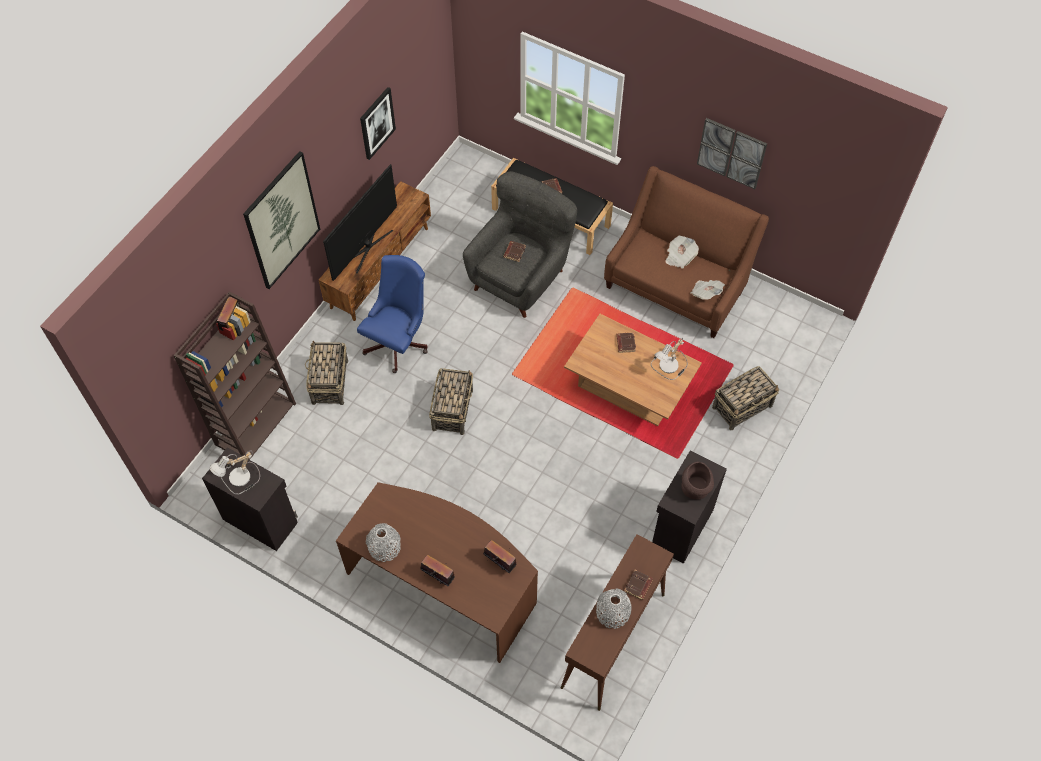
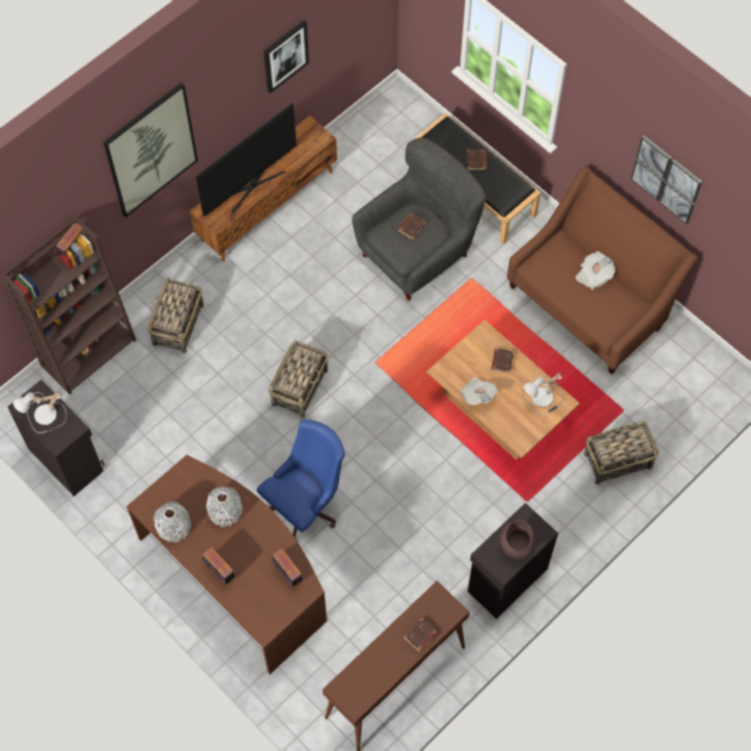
camera: 15 degrees right, 5 degrees up
blue office chair [357,255,428,373] -> blue office chair moved to [257,419,345,538]
grey vase [596,589,632,629] -> grey vase moved to [206,487,242,527]
newspaper [690,280,725,300] -> newspaper moved to [459,377,498,405]

